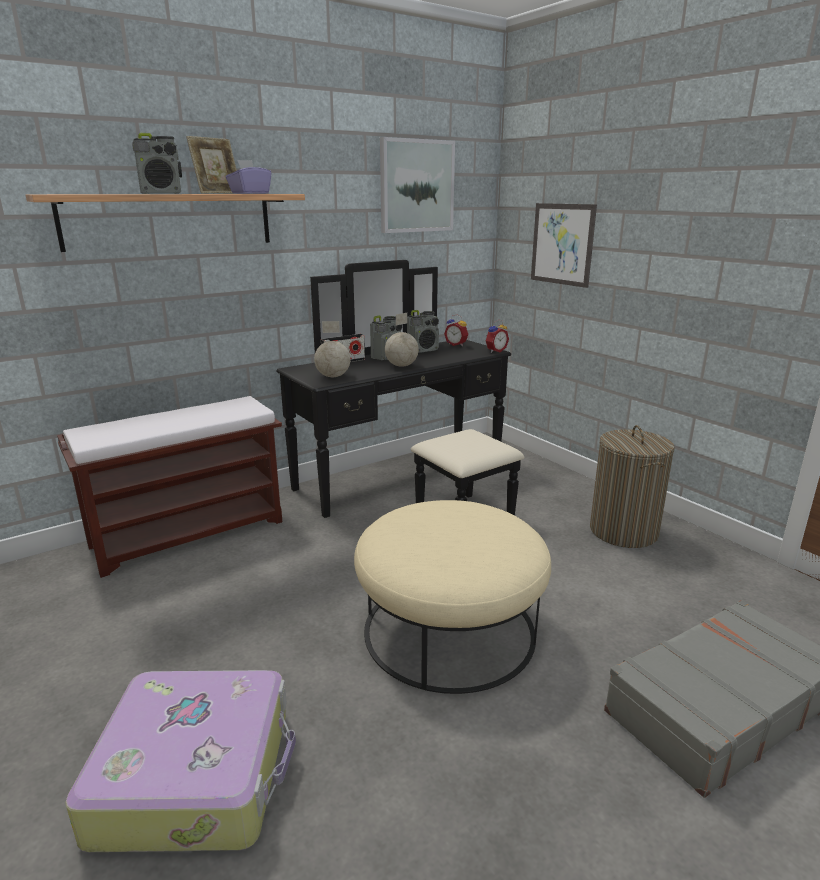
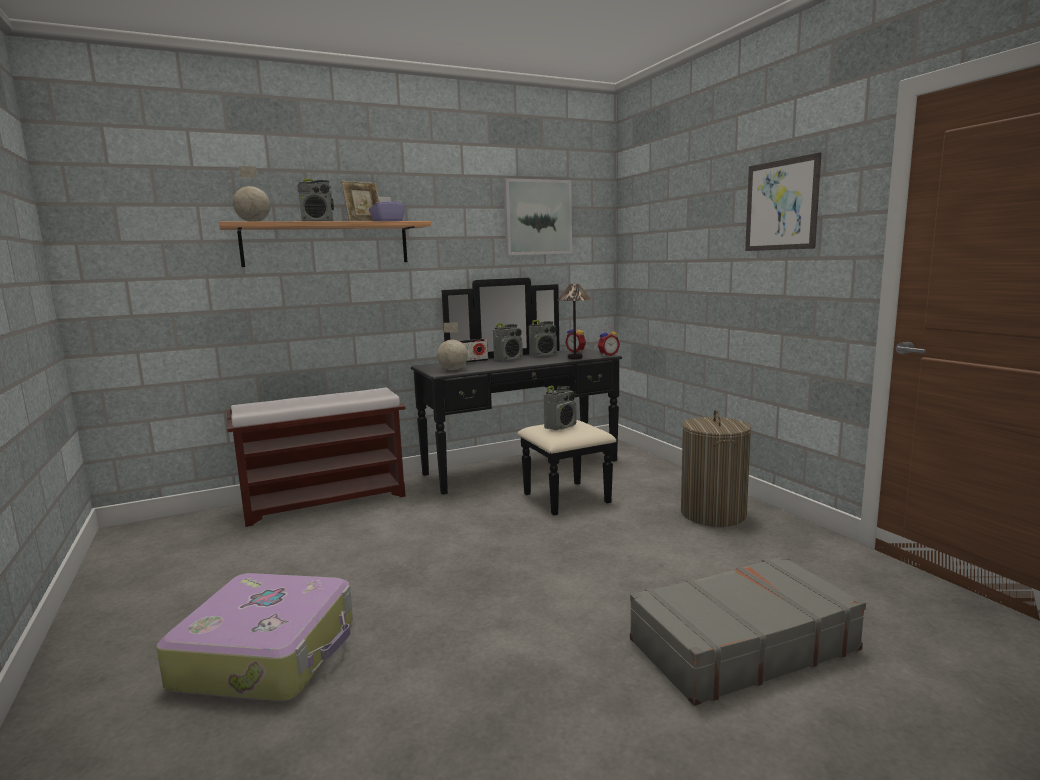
camera: 10 degrees right, 10 degrees down
beige ottoman [354,500,551,694] -> none
globe [385,313,419,367] -> globe moved to [233,166,270,221]
picture [531,203,597,288] -> picture moved to [745,153,821,251]
none -> radio [544,386,577,430]
none -> table lamp [557,284,591,359]

